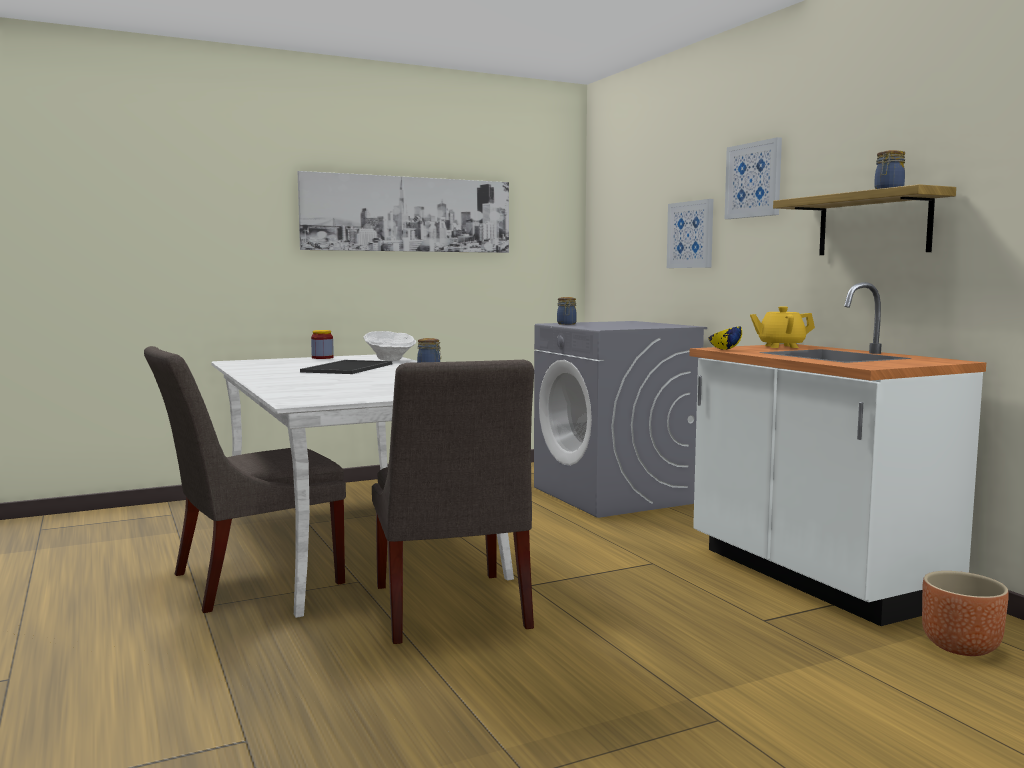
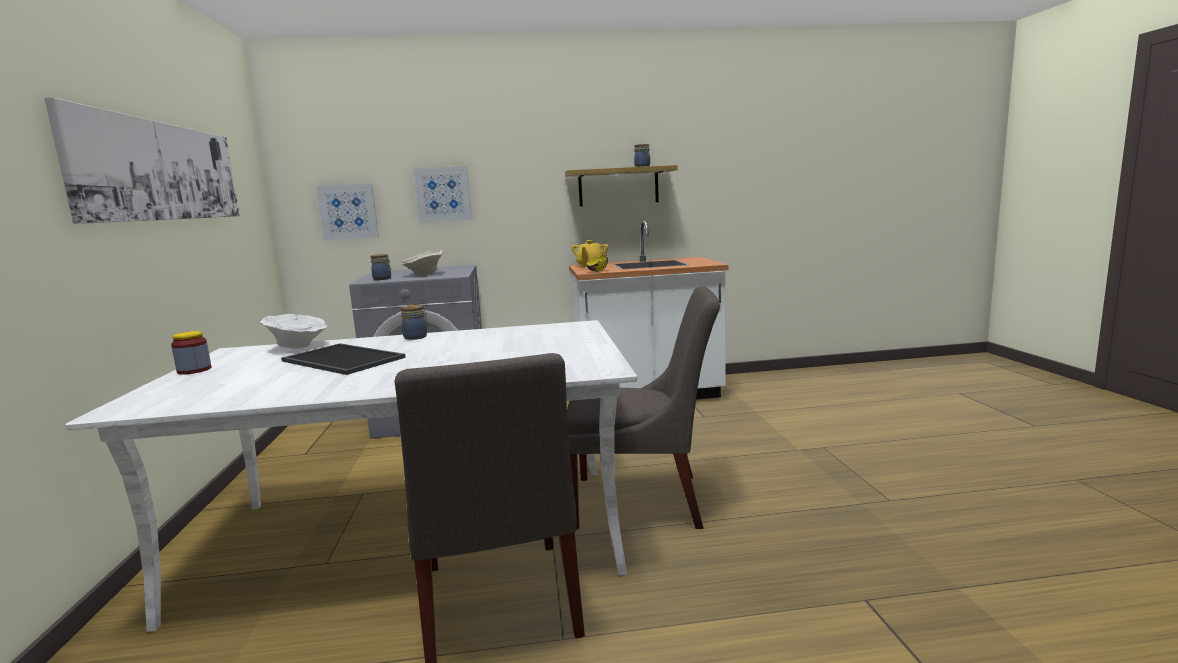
camera: 70 degrees left, 5 degrees up
picture [725,137,782,219] -> picture moved to [316,183,379,240]
brown planter [922,571,1009,656] -> none
none -> beige bowl [401,249,443,276]

